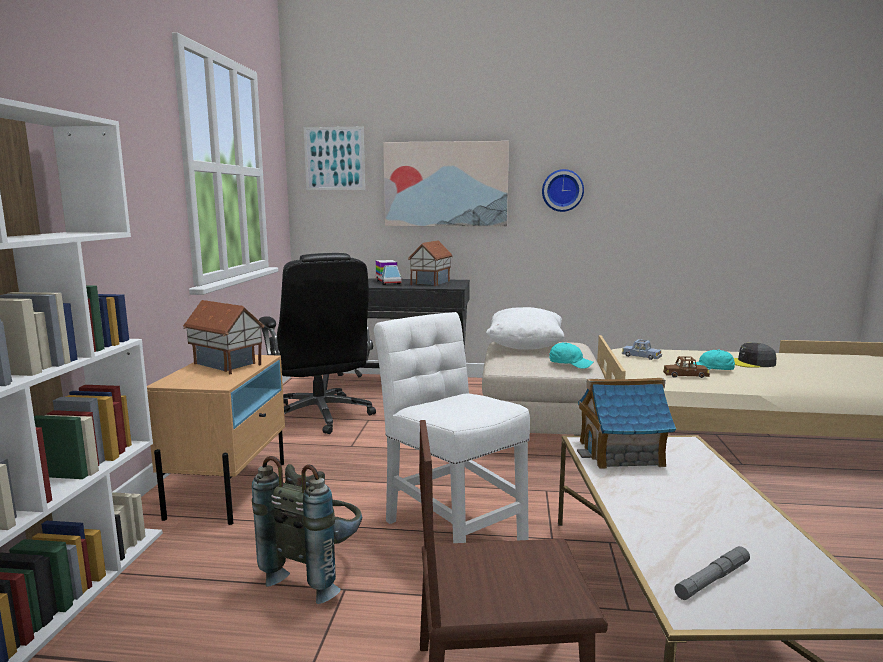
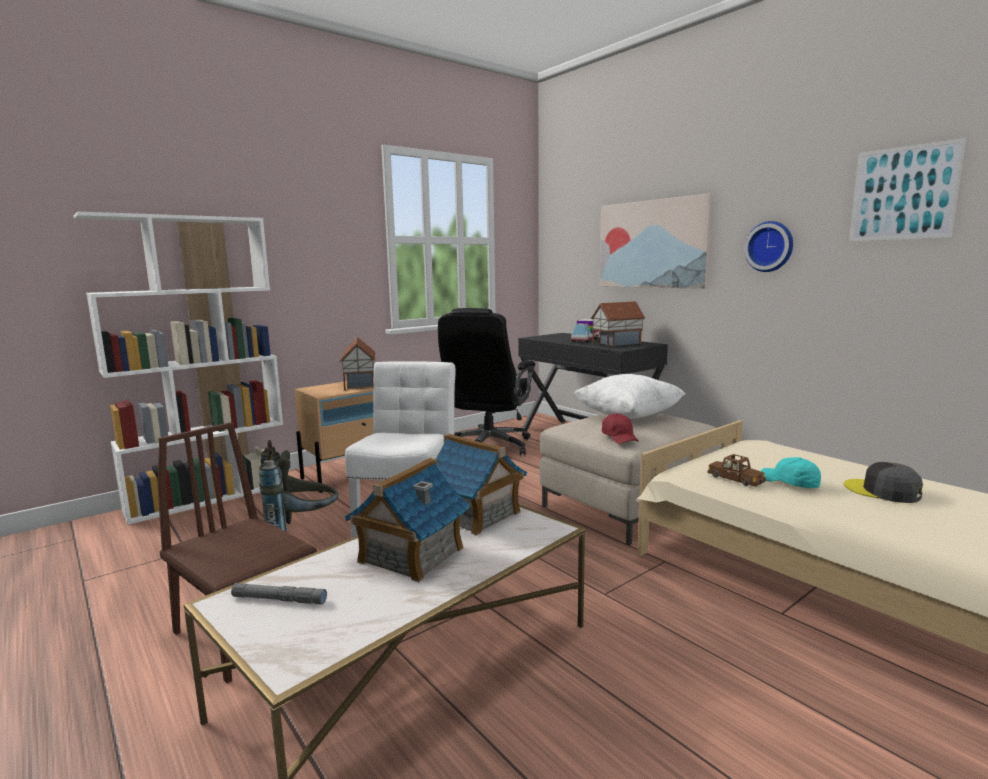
camera: 45 degrees right, 0 degrees up
picture [304,127,365,190] -> picture moved to [849,138,966,241]
turquoise cap [549,343,593,369] -> red cap [602,414,639,444]
blue toy car [622,339,662,360] -> none
none -> toy house [344,458,471,582]

